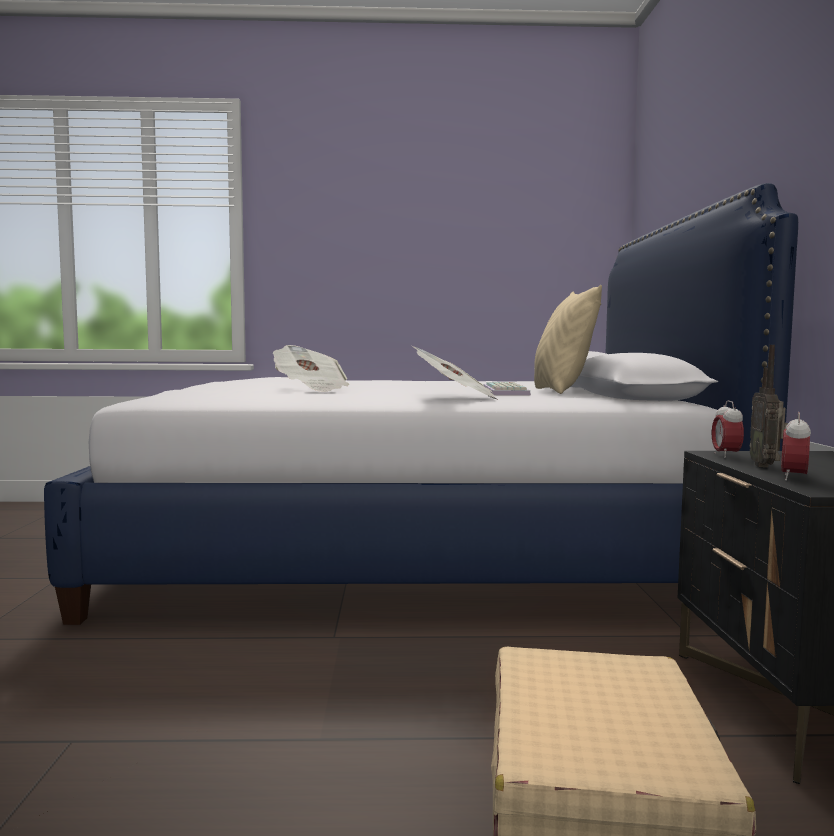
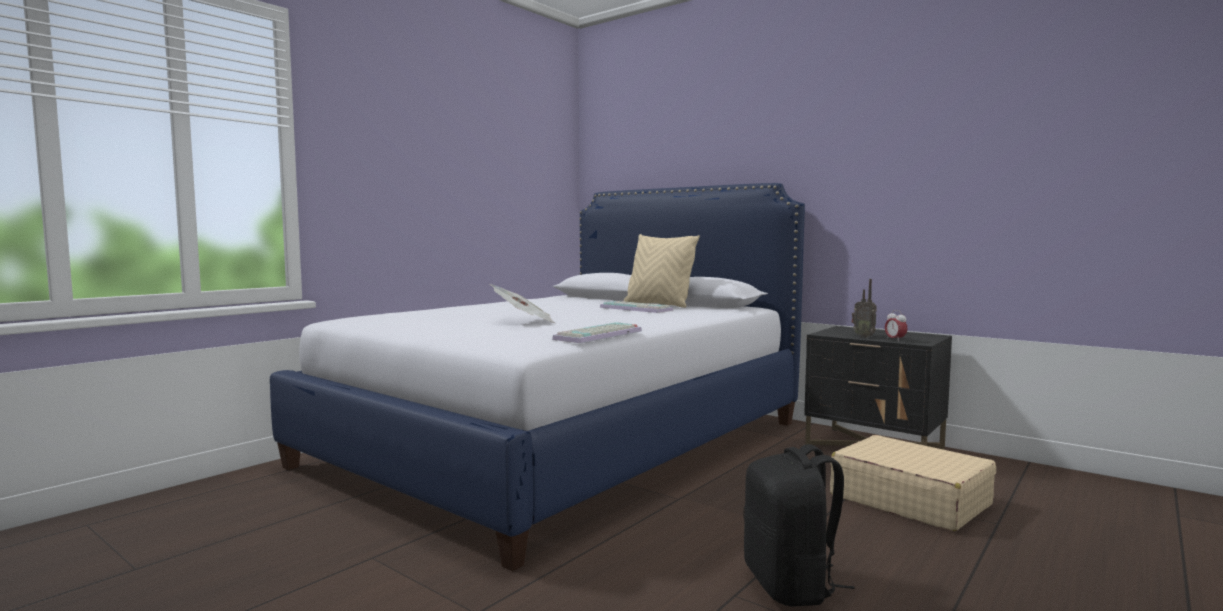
camera: 50 degrees left, 0 degrees up
newspaper [412,346,497,399] -> none
alarm clock [712,401,744,458] -> none
none -> keyboard [552,322,642,343]
none -> black backpack [743,444,855,607]

